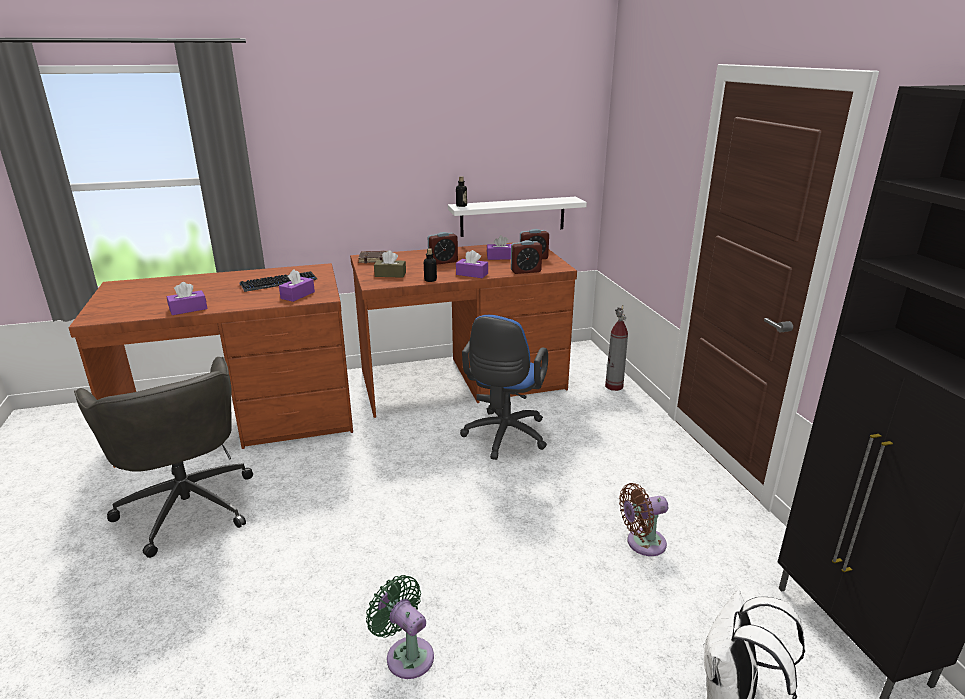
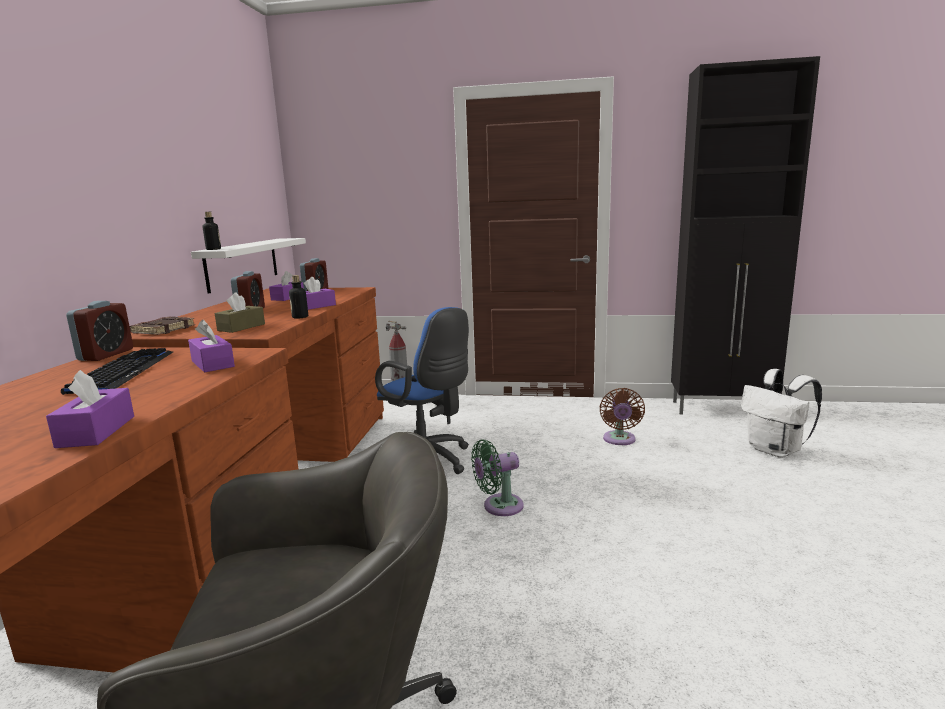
camera: 65 degrees left, 10 degrees down
green fan [366,575,434,679] -> green fan moved to [471,439,524,516]
alarm clock [511,240,542,274] -> alarm clock moved to [66,301,133,361]

